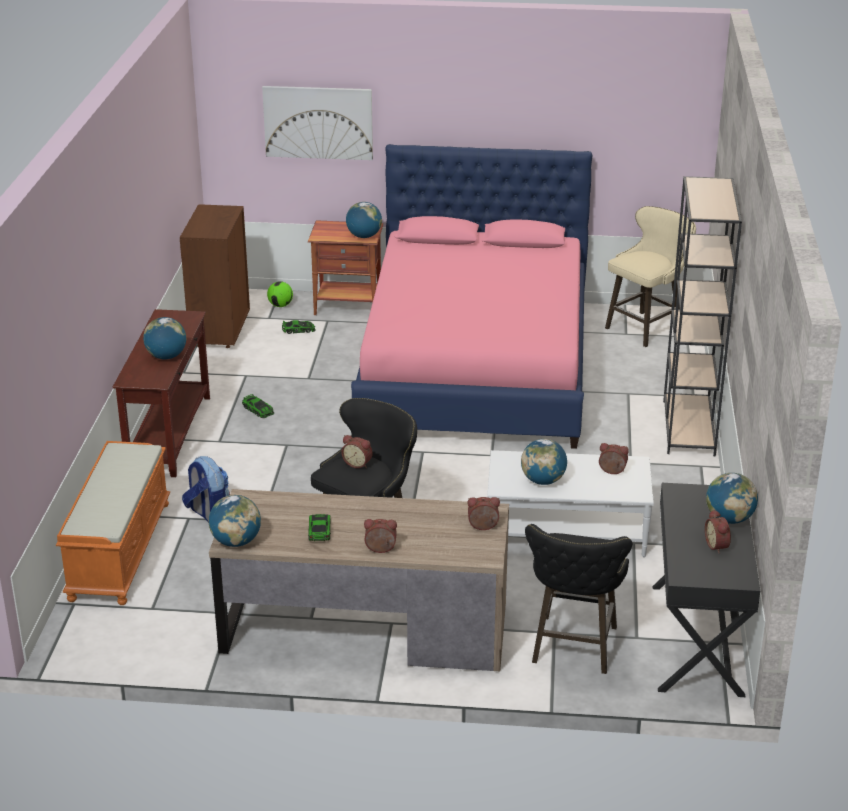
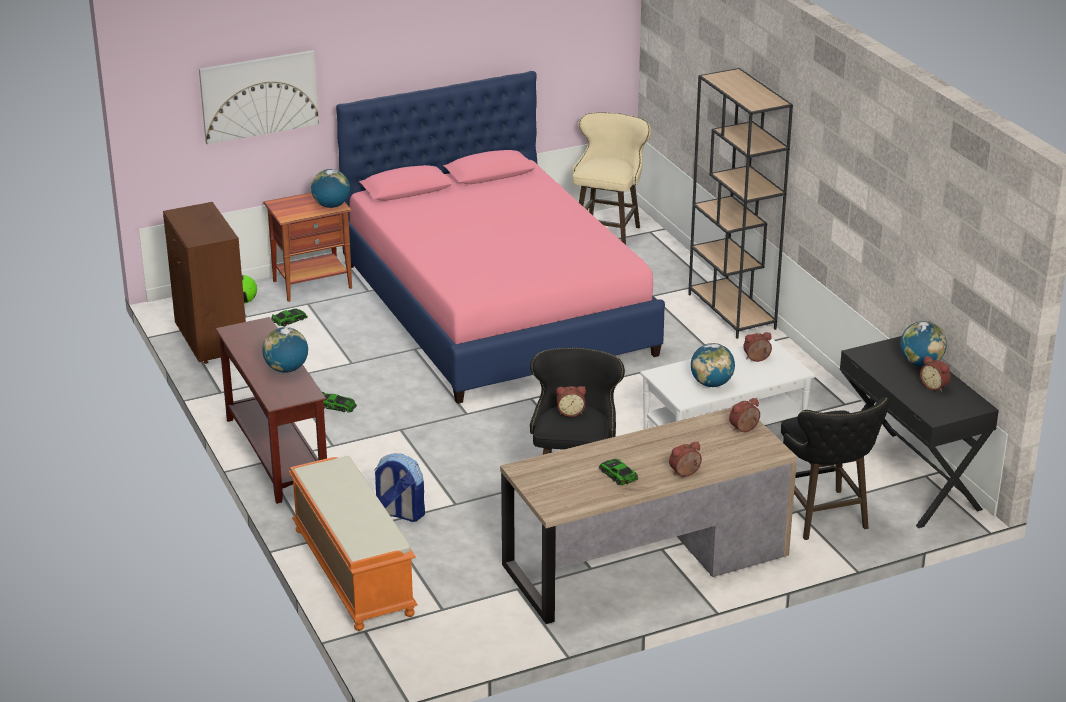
camera: 30 degrees left, 0 degrees up
globe [209,495,261,547] -> none

